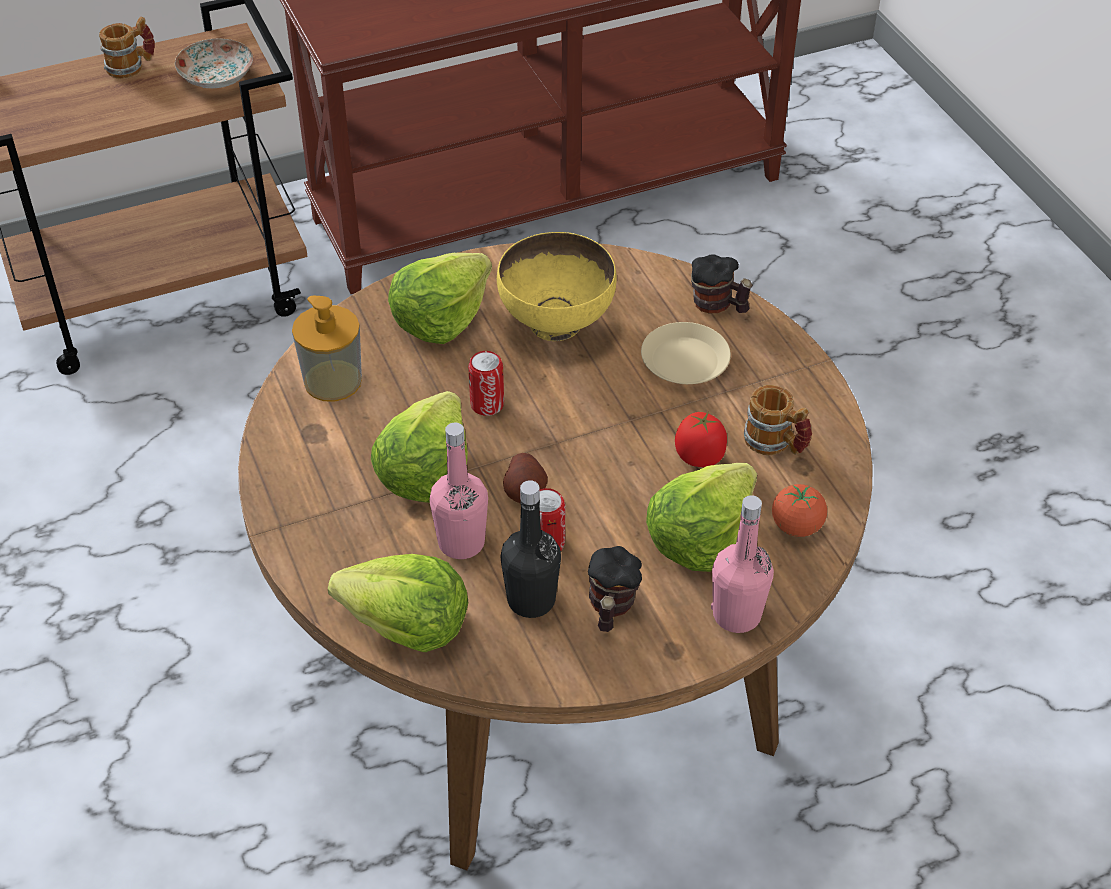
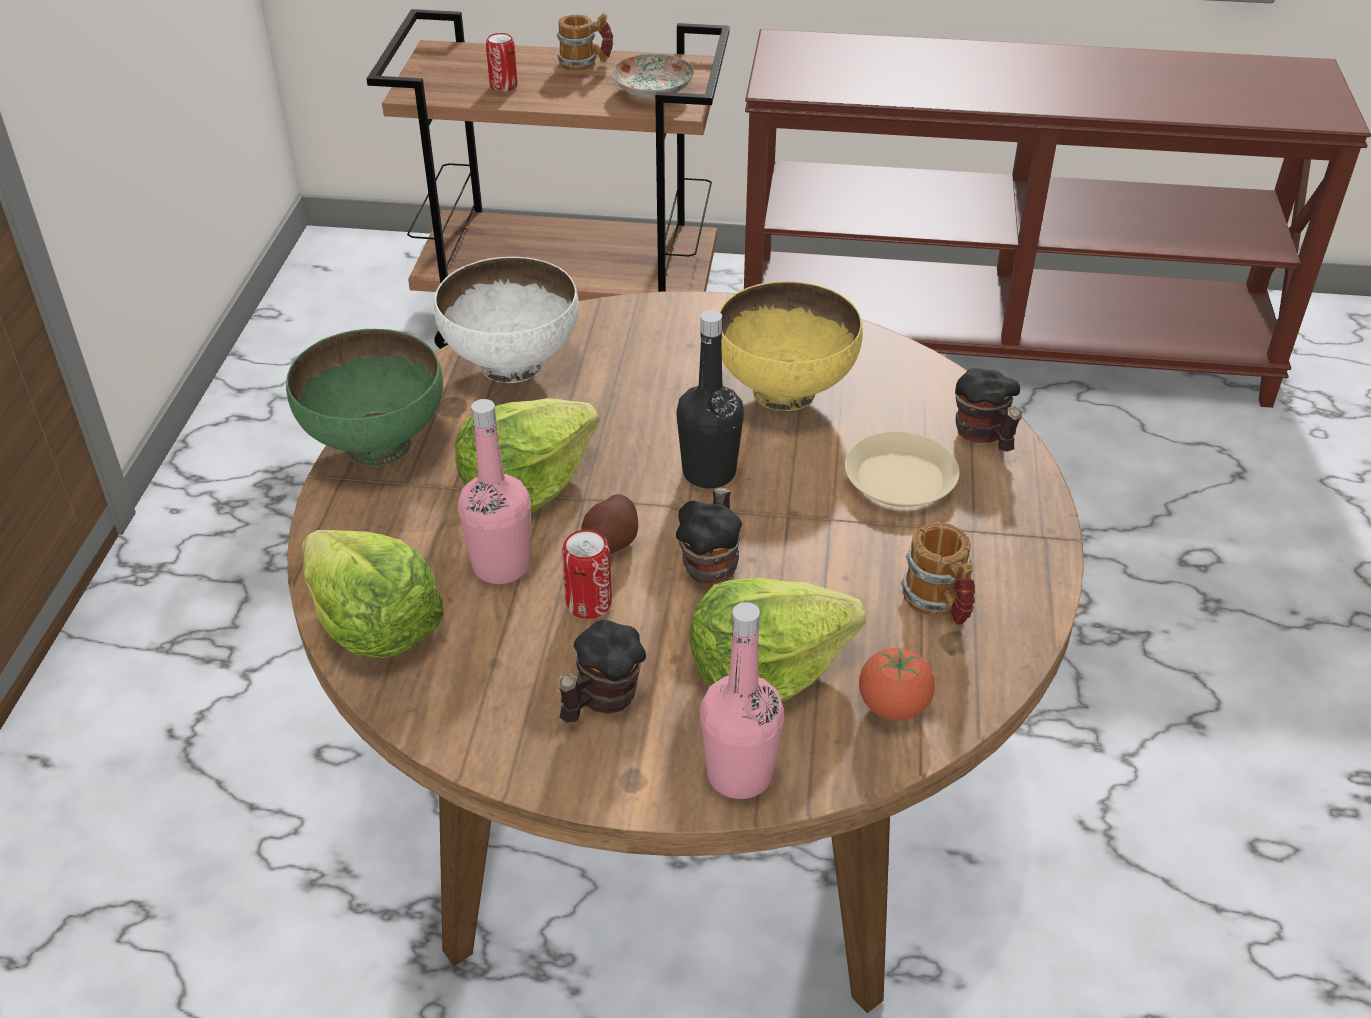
camera: 30 degrees right, 5 degrees down
soap dispenser [292,296,362,402] -> white bowl [434,257,579,383]
lettuce [388,253,492,344] -> none
can [468,351,504,416] -> can moved to [486,33,518,92]
black bottle [501,480,561,618] -> black bottle moved to [676,310,744,488]
tomato [675,411,727,467] -> none
none -> green bowl [286,329,443,466]
none -> mug [676,487,742,585]

